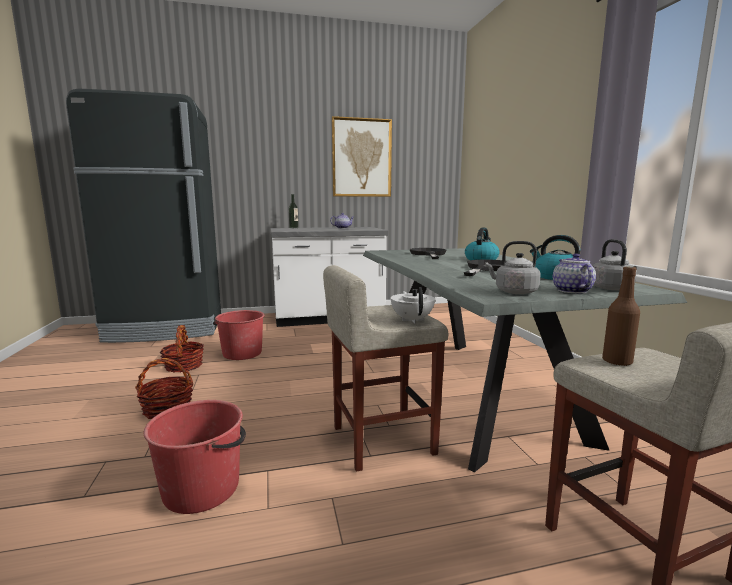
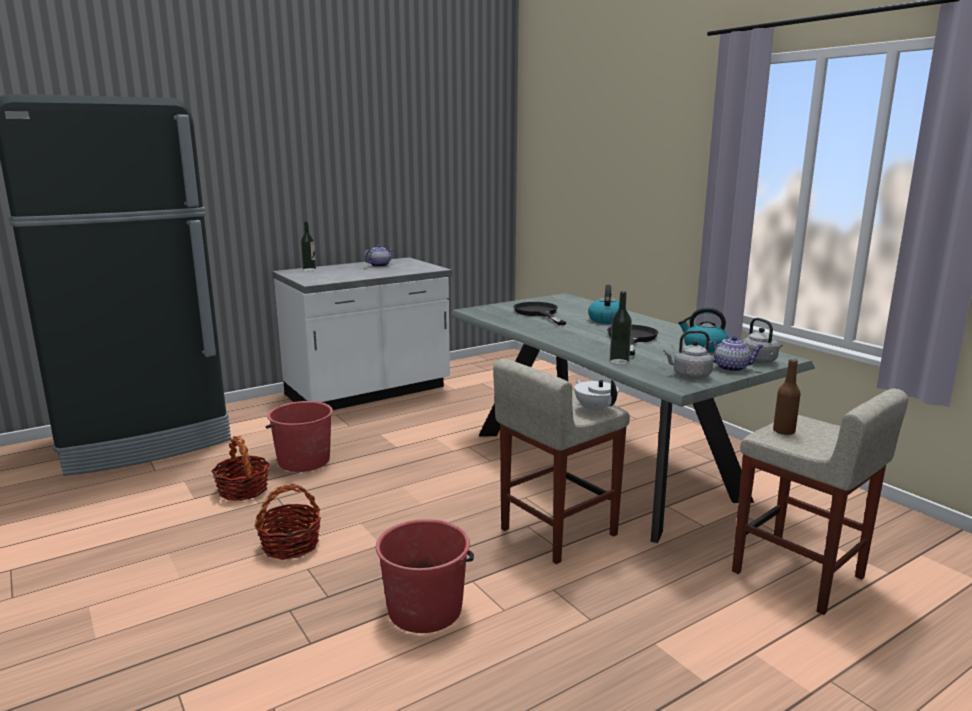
camera: 20 degrees left, 5 degrees up
picture [332,116,392,197] -> none
teapot [553,253,596,293] -> teapot turned 120 degrees clockwise [704,336,764,372]
none -> bottle [609,291,632,365]

